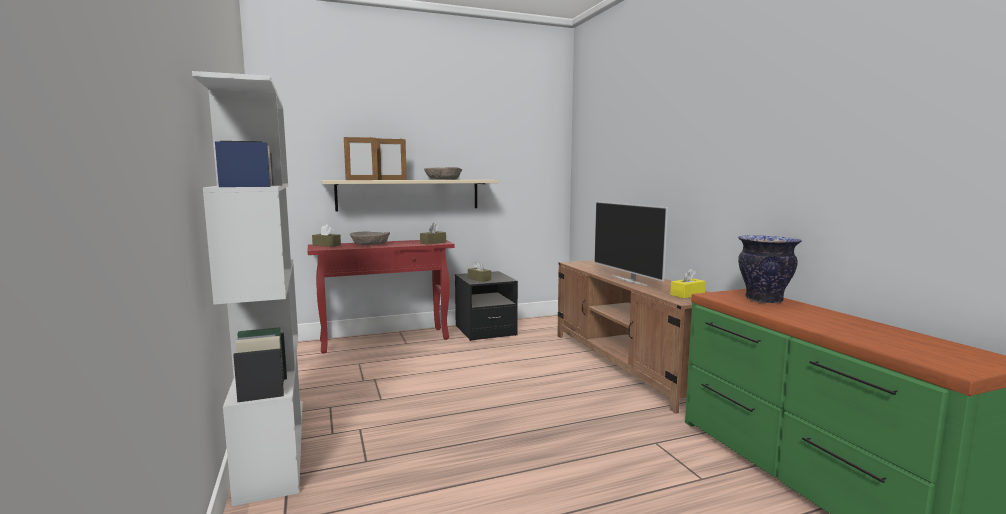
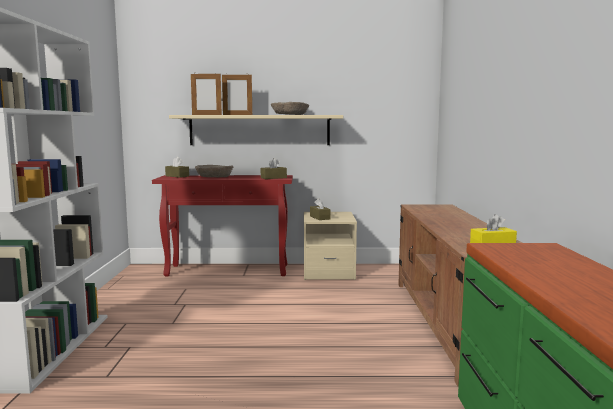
camera: 20 degrees right, 0 degrees up
black nightstand [455,271,518,341] -> beige nightstand [304,212,357,280]
television [594,201,668,286] -> none
vase [738,235,802,303] -> none

